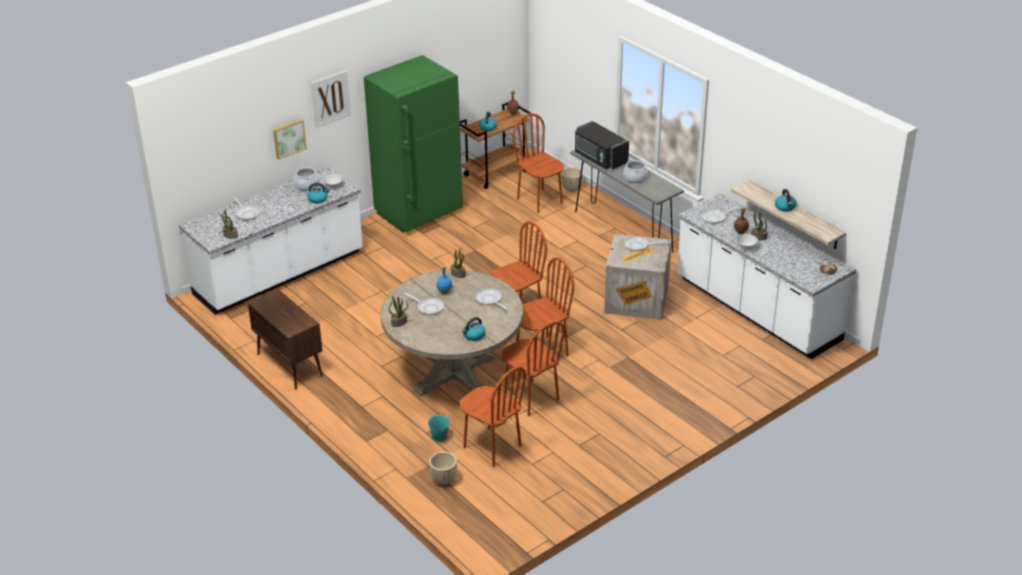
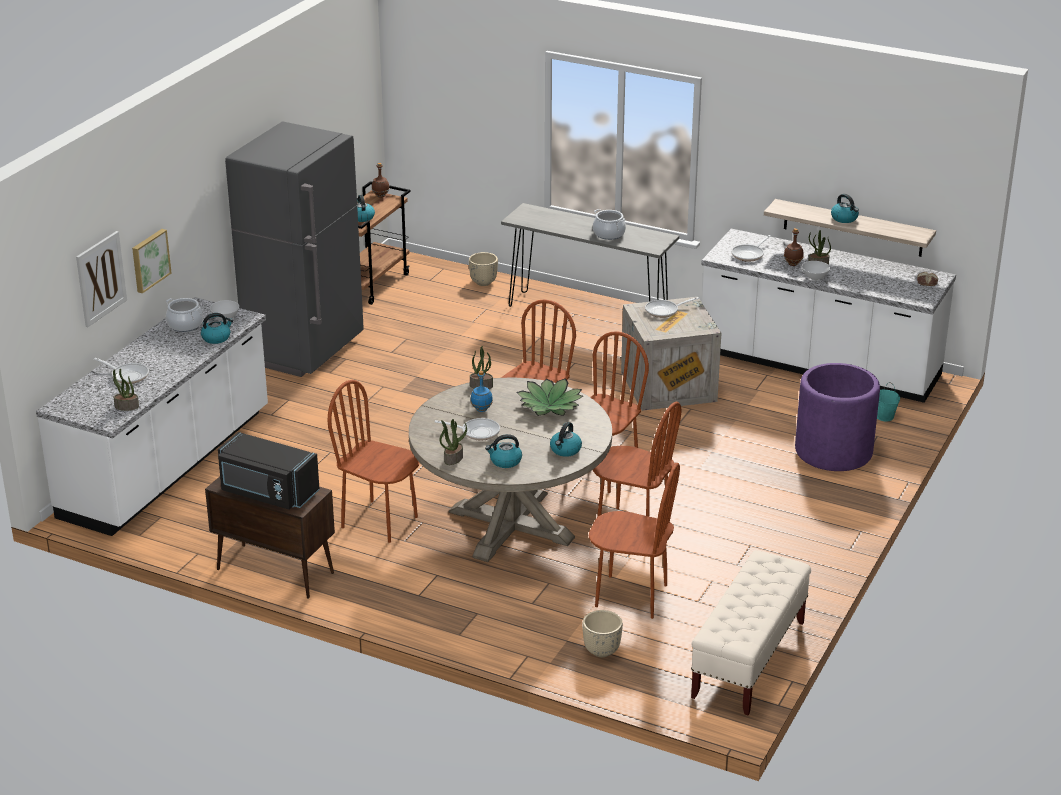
camera: 25 degrees left, 5 degrees down
picture [311,70,351,128] -> picture moved to [76,231,127,327]
green fridge [364,55,463,232] -> grey fridge [225,121,364,377]
turquoise bucket [428,412,449,442] -> turquoise bucket moved to [877,382,900,421]
frying pan [476,288,509,310] -> potted plant [517,378,583,416]
brown chair [512,113,564,213] -> brown chair moved to [328,380,419,543]
black microwave [575,121,629,170] -> black microwave moved to [218,432,320,510]
none -> kettle [485,434,522,468]
none -> beige bench [691,550,811,715]
none -> purple planter [795,363,880,471]

